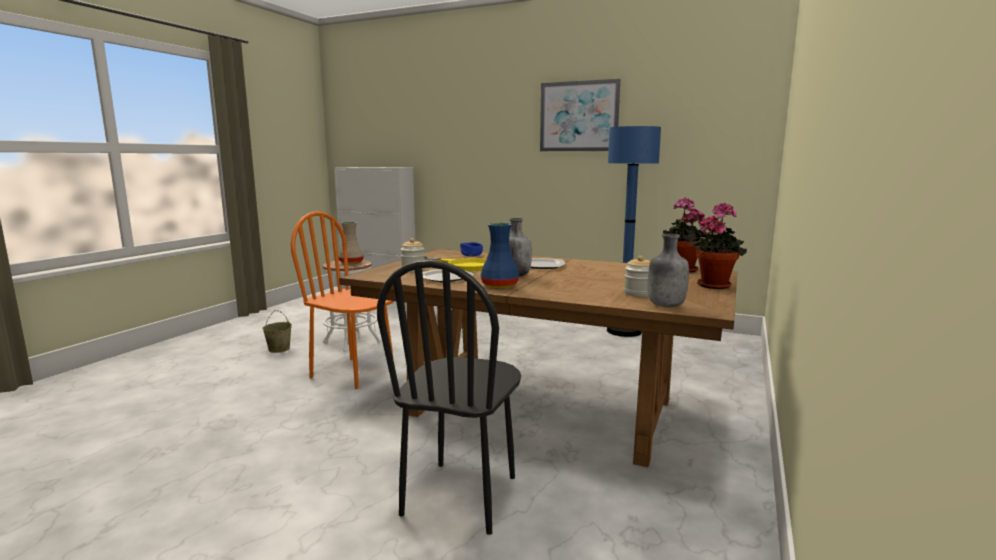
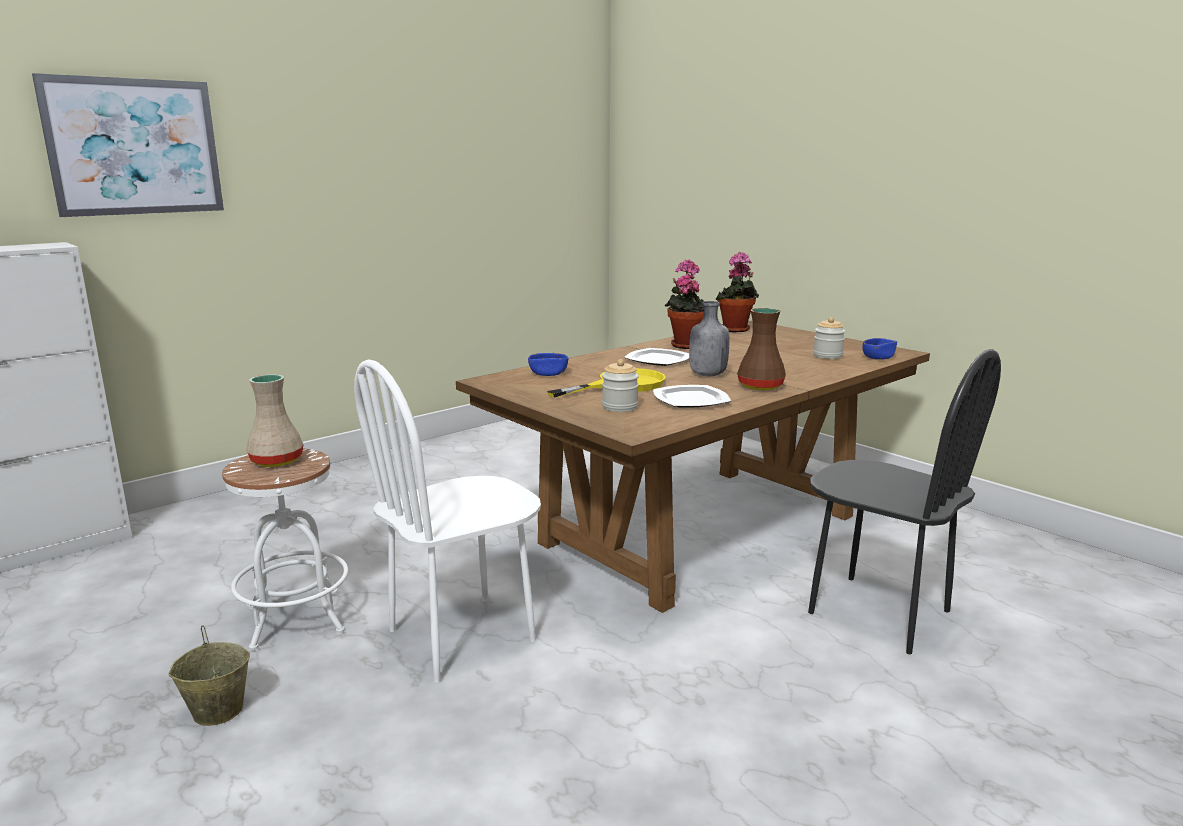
camera: 65 degrees left, 5 degrees up
orange chair [291,212,394,389] -> white chair [354,360,541,683]
blue vase [480,223,519,289] -> brown vase [737,308,786,391]
picture [540,79,620,151] -> picture moved to [32,73,224,217]
blue floor lamp [607,126,661,337] -> none
grey bottle [648,234,689,307] -> blue bowl [863,338,897,360]
potted plant [690,202,747,289] -> potted plant moved to [665,260,704,349]

